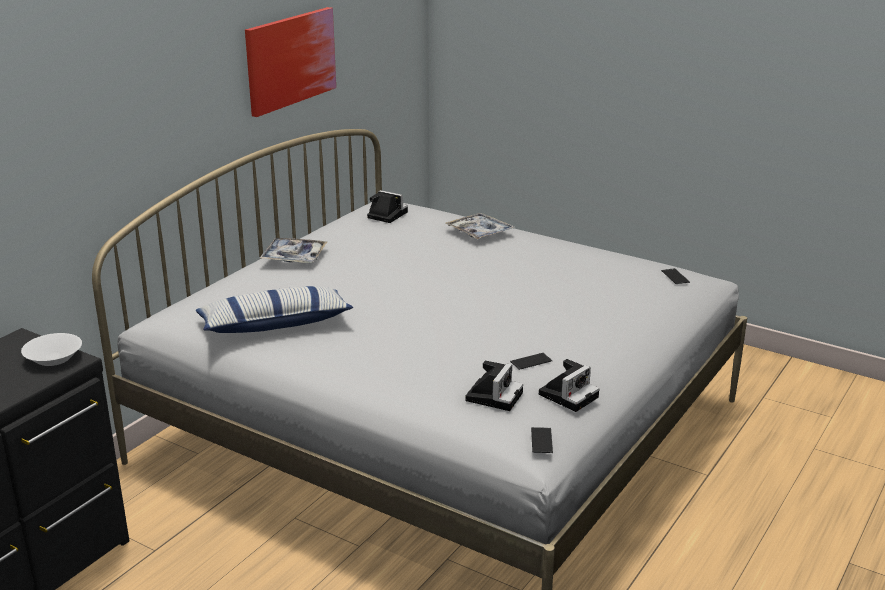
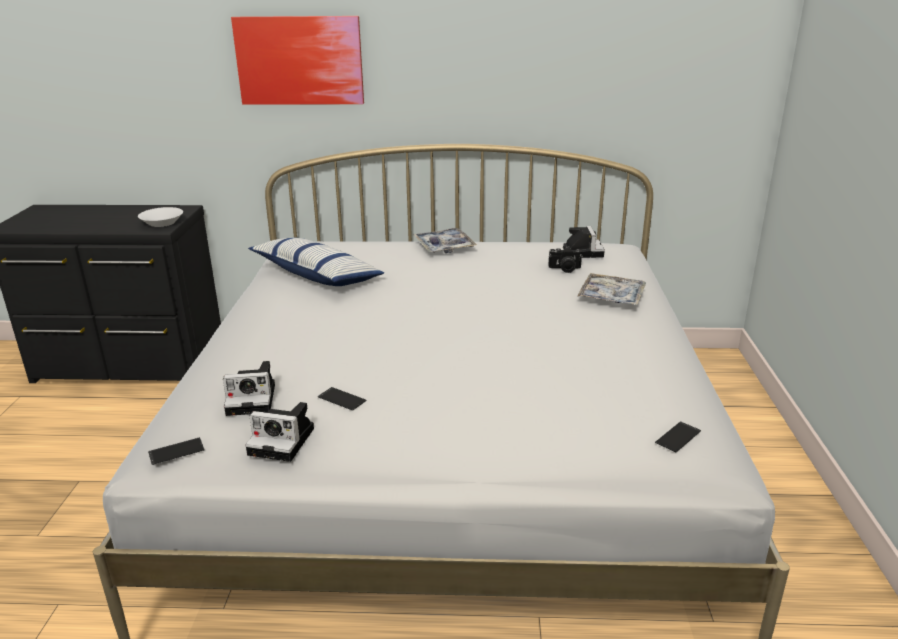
camera: 60 degrees right, 0 degrees up
picture [245,7,336,117] -> picture moved to [231,16,364,105]
none -> camera [548,246,582,273]

